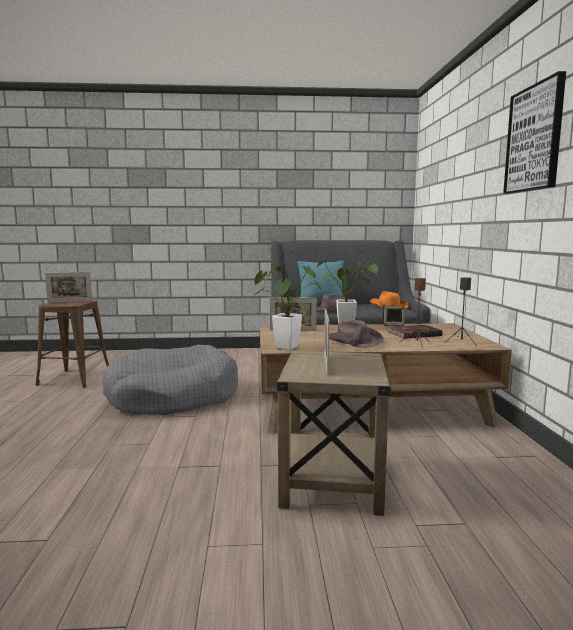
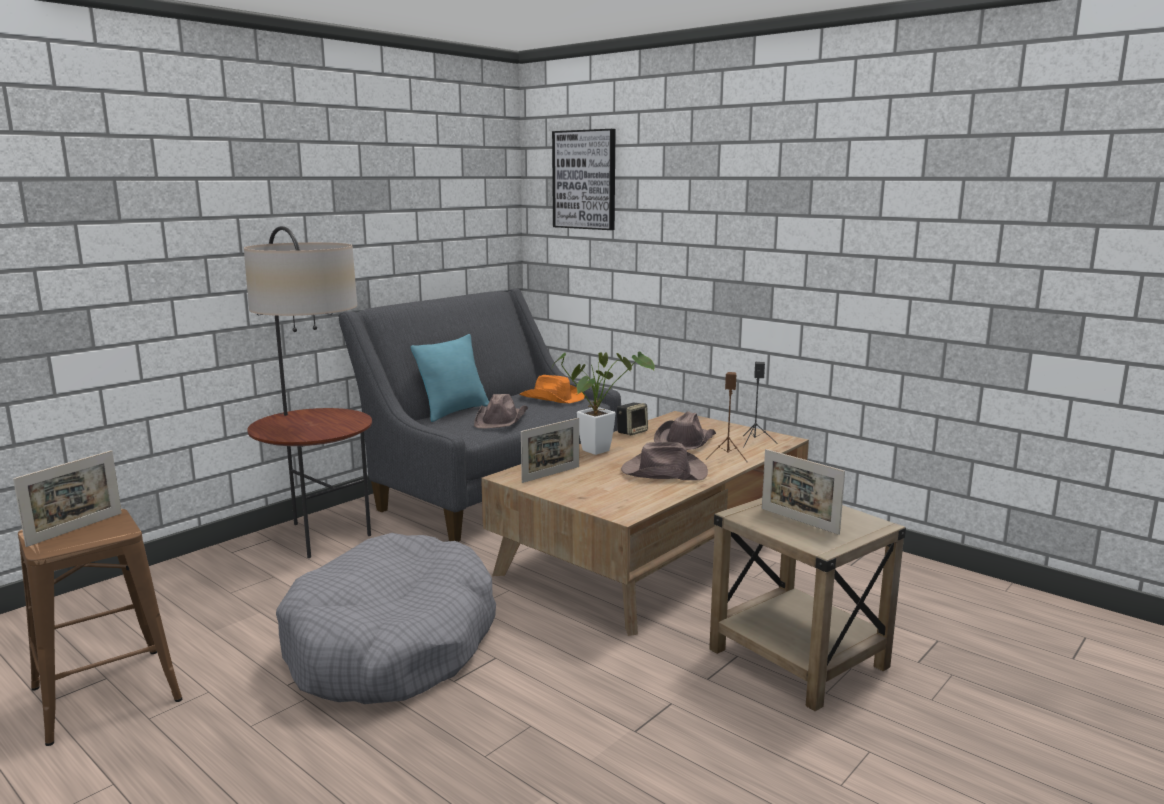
camera: 45 degrees left, 5 degrees up
potted plant [253,264,323,350] -> none
brown book [387,325,442,339] -> brown hat [654,411,716,450]
picture [503,71,566,194] -> picture moved to [552,129,616,230]
none -> floor lamp [244,226,372,558]

